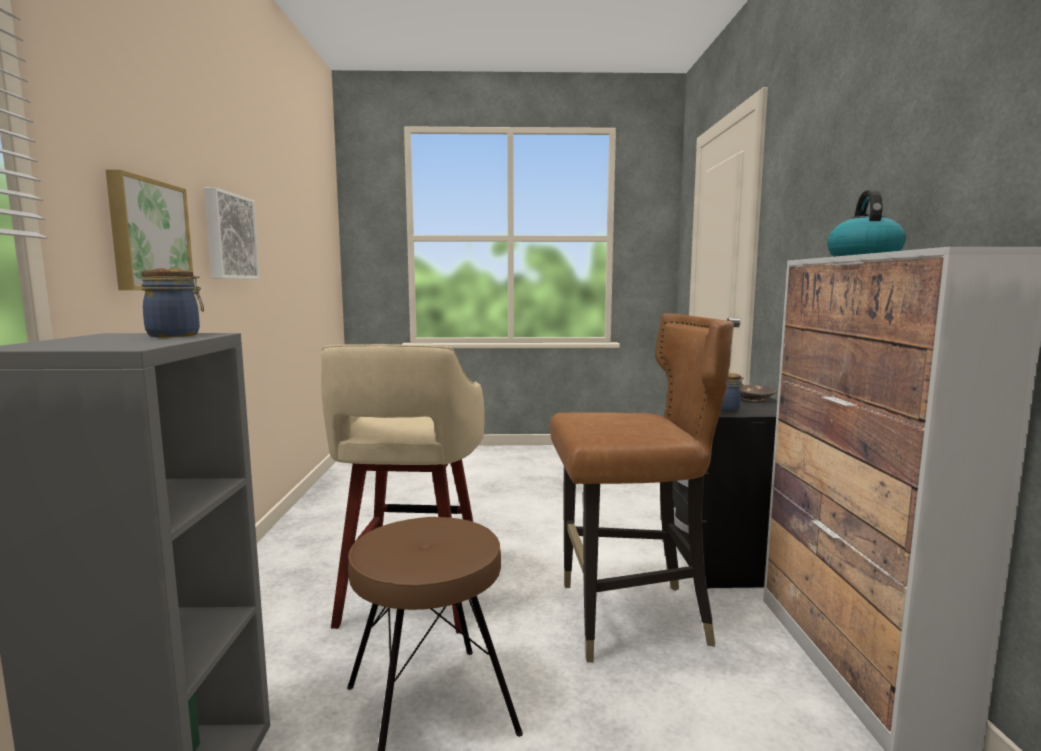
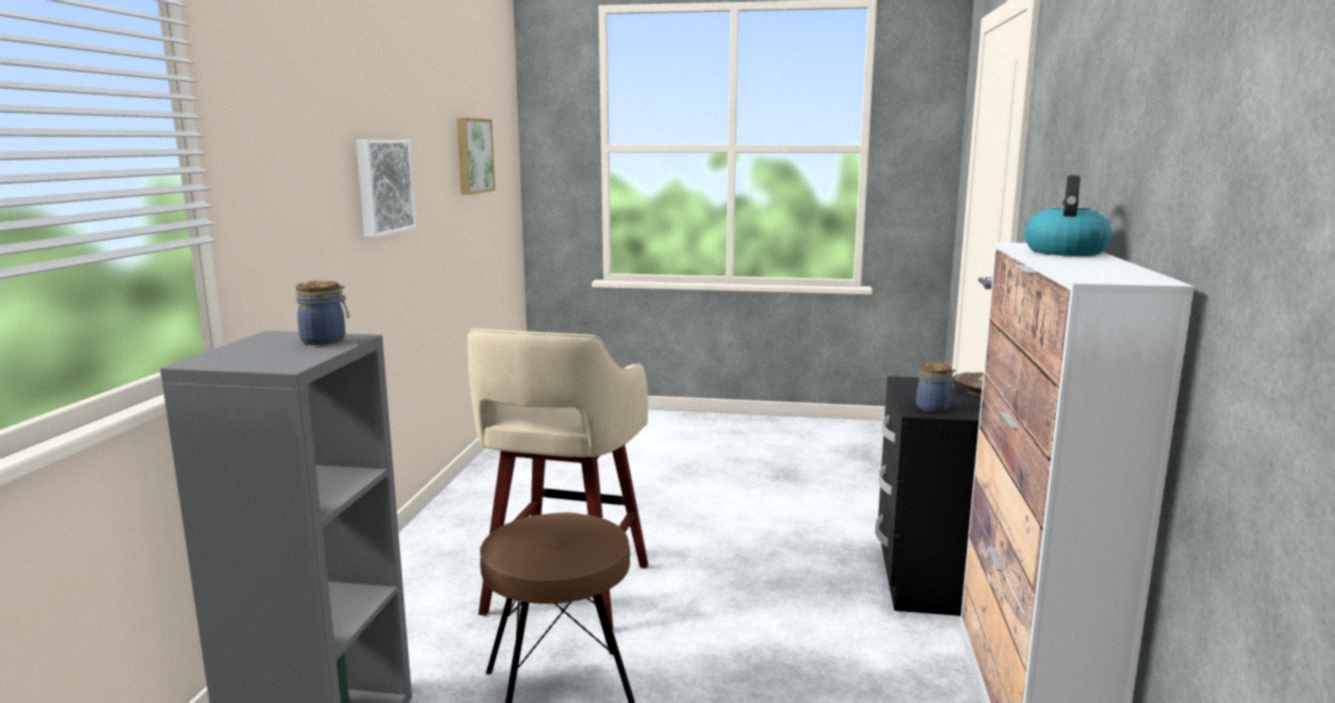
camera: 10 degrees right, 5 degrees up
picture [106,169,194,290] -> picture moved to [457,118,495,195]
brown chair [550,313,734,663] -> none

